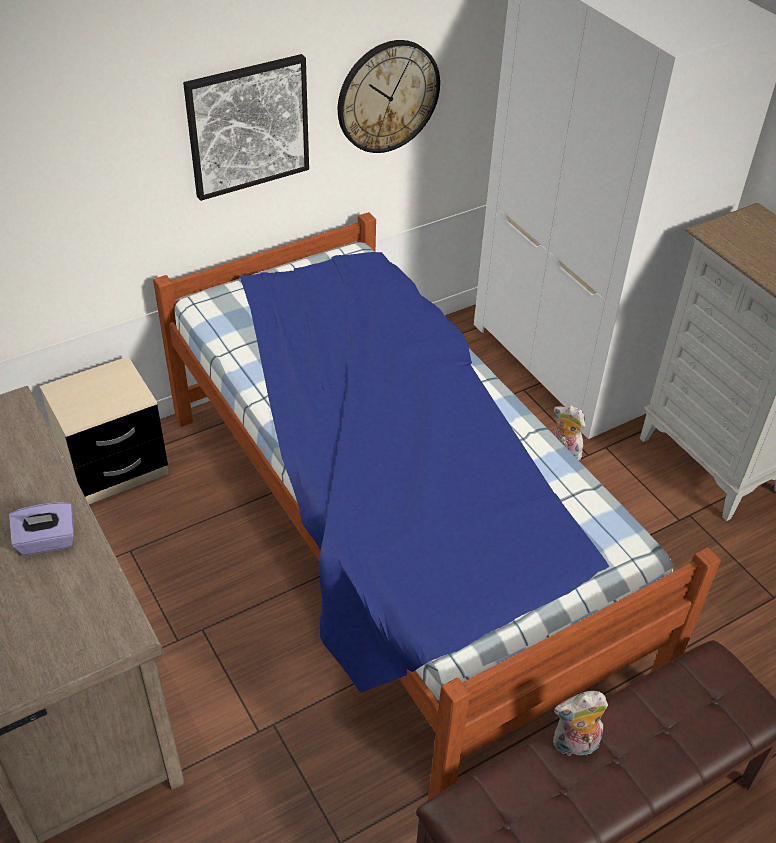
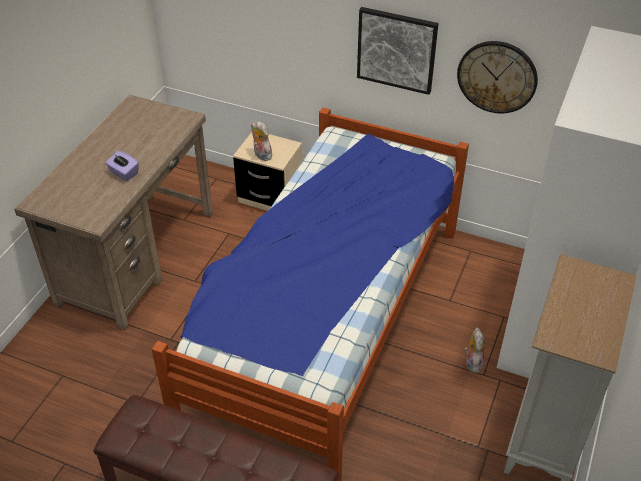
camera: 55 degrees right, 0 degrees up
plush toy [553,691,608,758] -> plush toy moved to [251,121,272,161]

